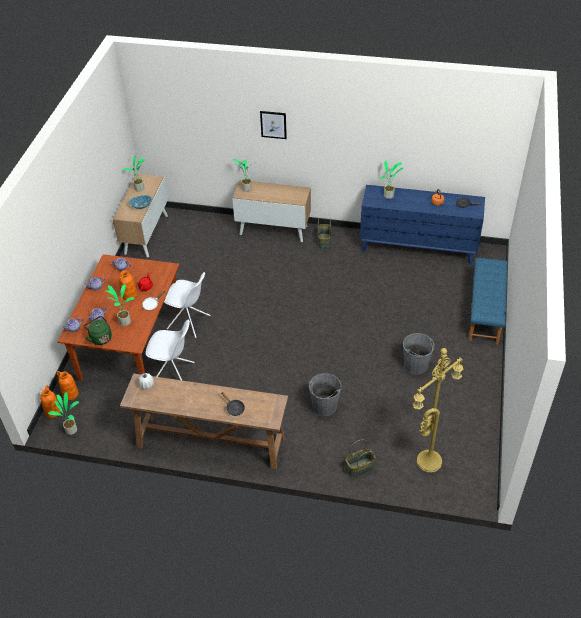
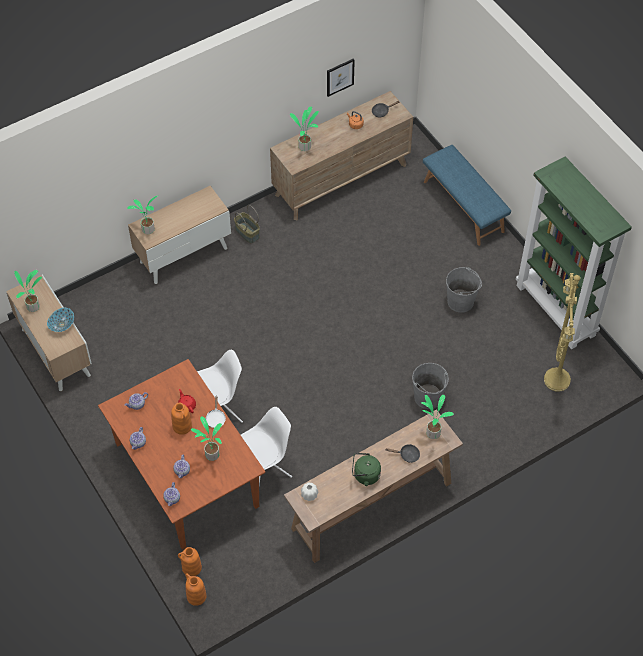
camera: 45 degrees left, 10 degrees up
potted plant [48,392,79,435] -> potted plant moved to [421,395,454,439]
green kettle [84,316,112,345] -> green kettle moved to [352,453,381,486]
picture [260,111,287,139] -> picture moved to [327,58,355,97]
basket [345,439,376,477] -> none
blue dresser [360,185,485,265] -> brown dresser [270,91,413,220]
none -> green bookcase [516,157,632,349]

